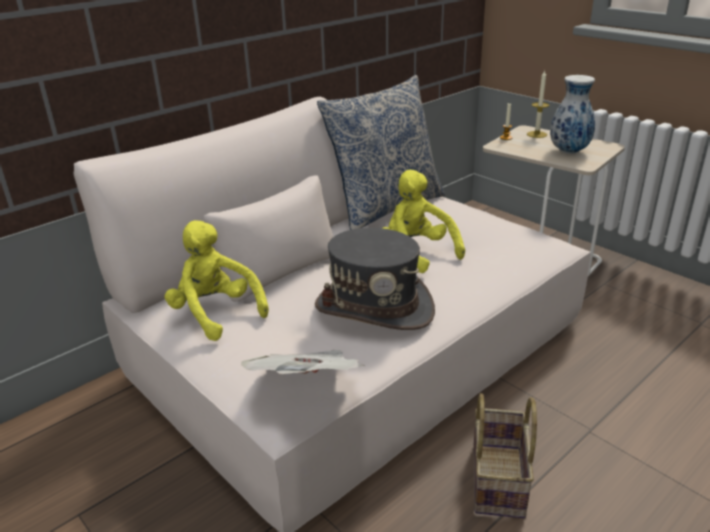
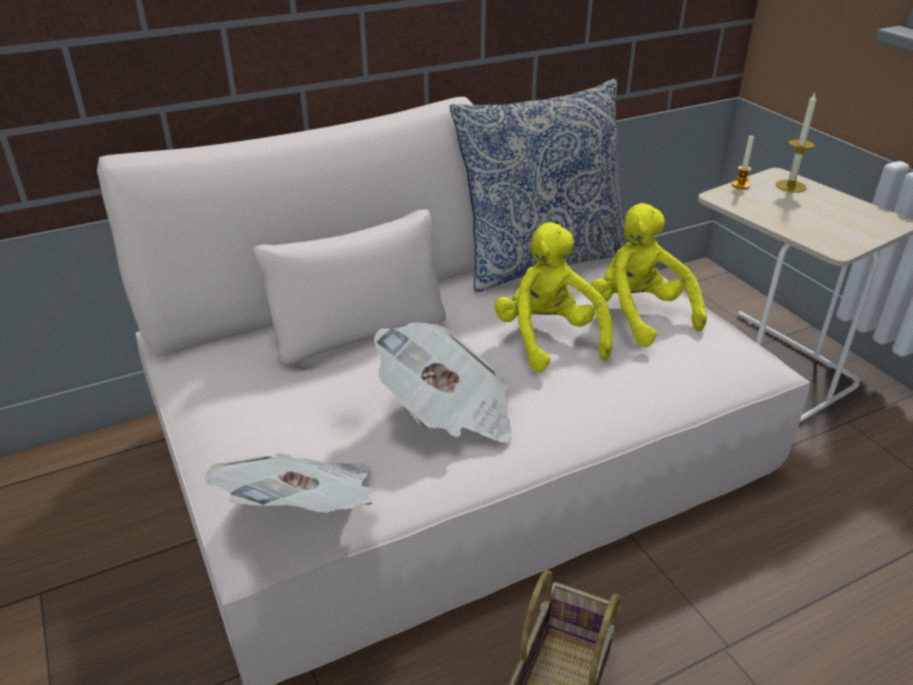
camera: 15 degrees right, 5 degrees up
yellow plush toy [165,220,269,341] -> yellow plush toy moved to [591,203,707,347]
grey hat [315,228,435,330] -> newspaper [374,322,512,442]
vase [550,75,595,154] -> none

